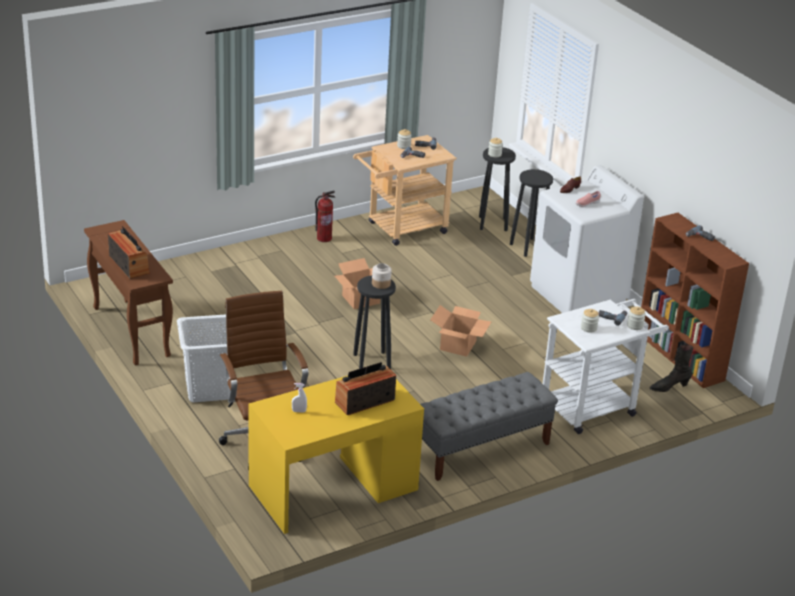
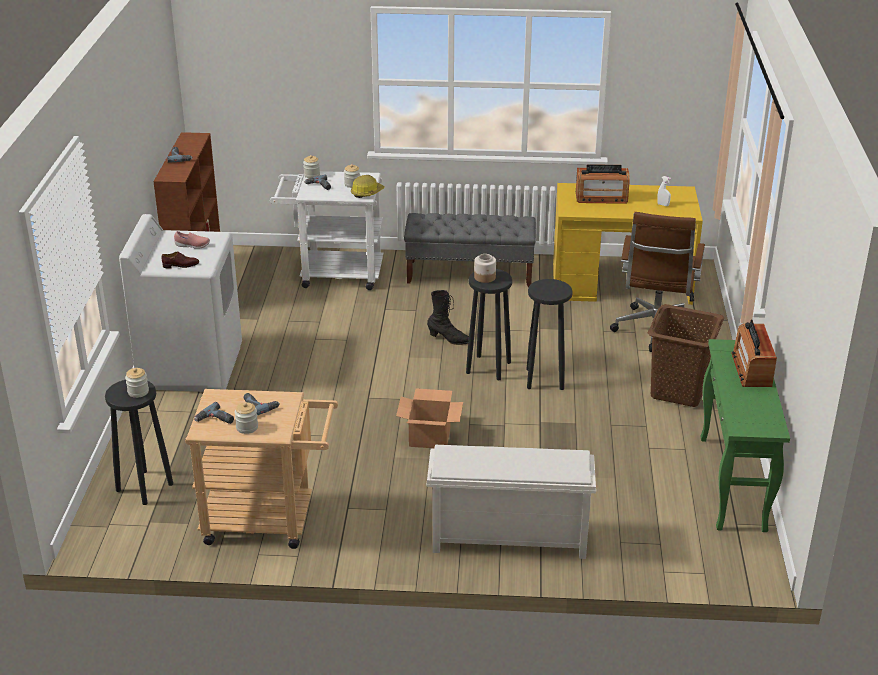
camera: 145 degrees left, 0 degrees up
brown console table [84,220,173,365] -> green console table [700,339,790,532]
white laundry basket [177,314,231,402] -> brown laundry basket [648,304,724,407]
fire extinguisher [315,190,335,242] -> none
cardboard box [430,305,491,357] -> none
black stool [510,169,553,257] -> black stool moved to [526,279,573,390]
black boot [650,344,693,392] -> black boot moved to [427,290,469,345]
none -> hard hat [351,175,384,198]
none -> white shoe rack [427,445,596,559]

